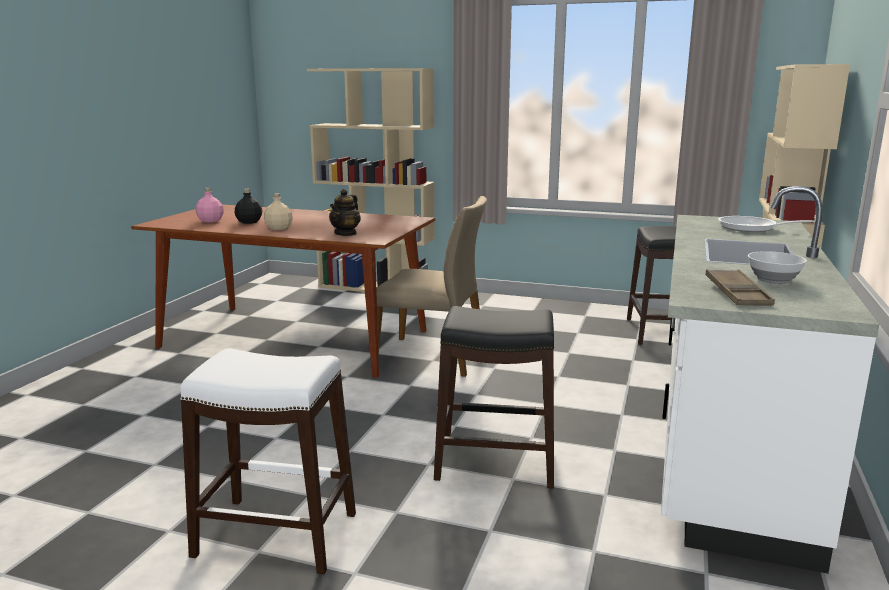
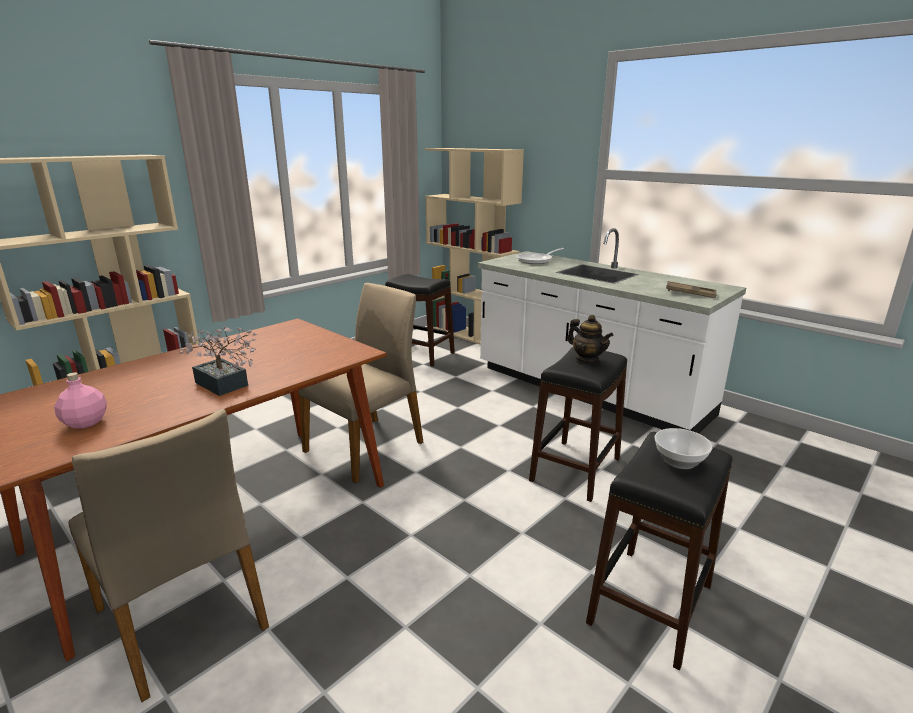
camera: 65 degrees left, 5 degrees up
white stool [180,348,356,574] -> black stool [586,432,733,671]
black bottle [235,189,262,224] -> none
beige bottle [264,193,293,230] -> potted plant [180,326,257,396]
teapot [329,189,361,236] -> teapot moved to [567,315,613,364]
bowl [748,251,807,284] -> bowl moved to [654,428,712,469]
none -> beige chair [68,409,269,702]

